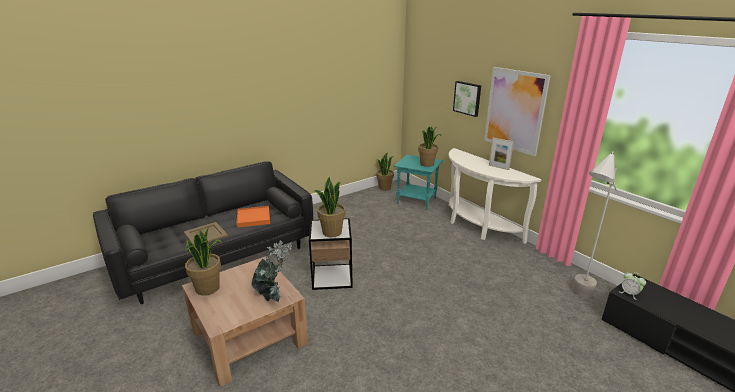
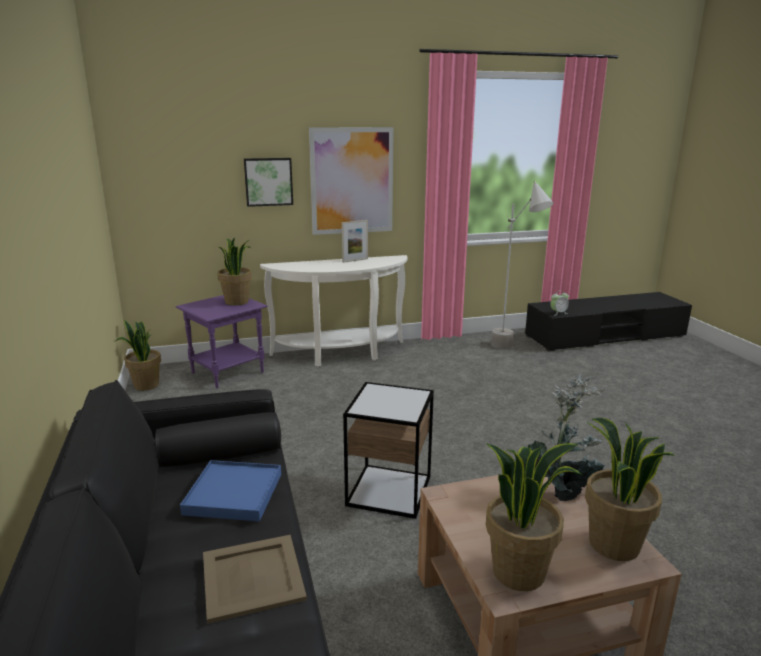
camera: 70 degrees left, 5 degrees down
orange tray [237,206,270,228] -> blue tray [180,460,281,521]
potted plant [313,177,345,238] -> potted plant moved to [585,418,676,561]
turquoise side table [394,155,443,210] -> purple side table [176,295,268,388]

